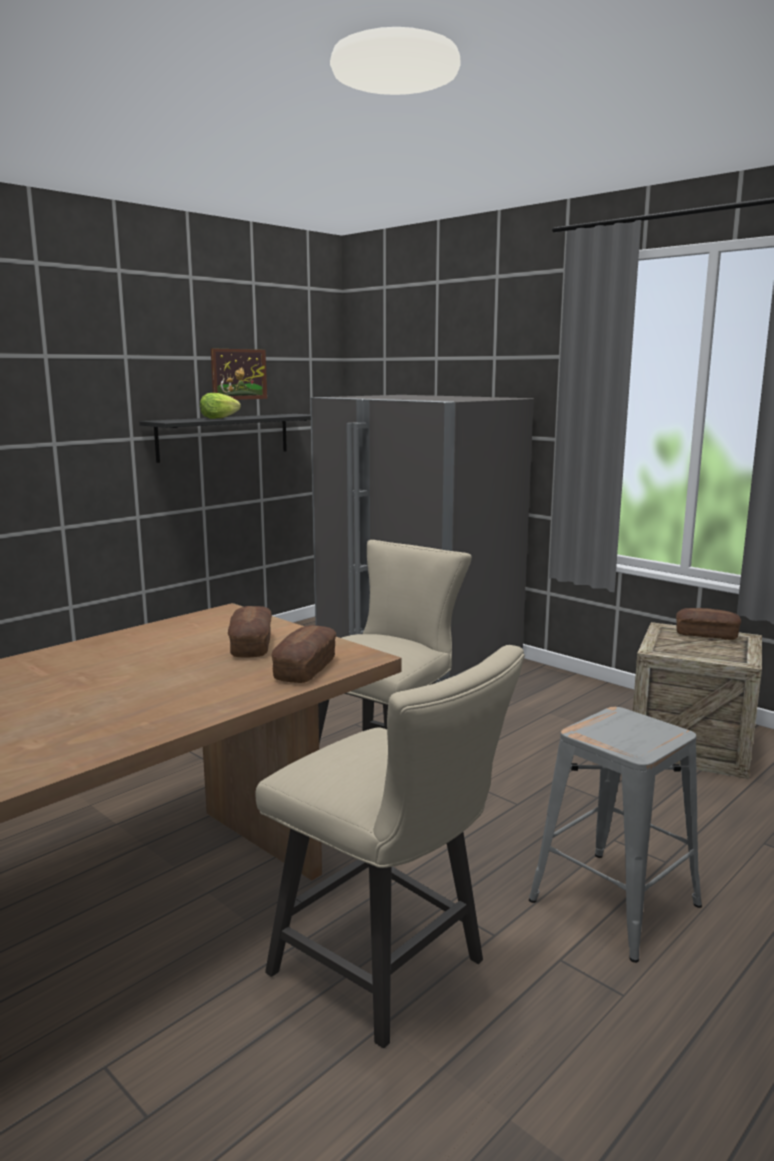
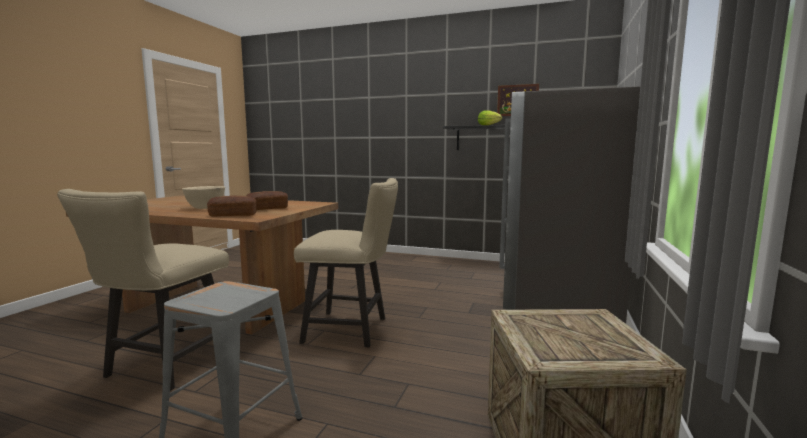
camera: 65 degrees right, 5 degrees down
bread [676,608,741,640] -> none
none -> beige bowl [182,186,225,209]

